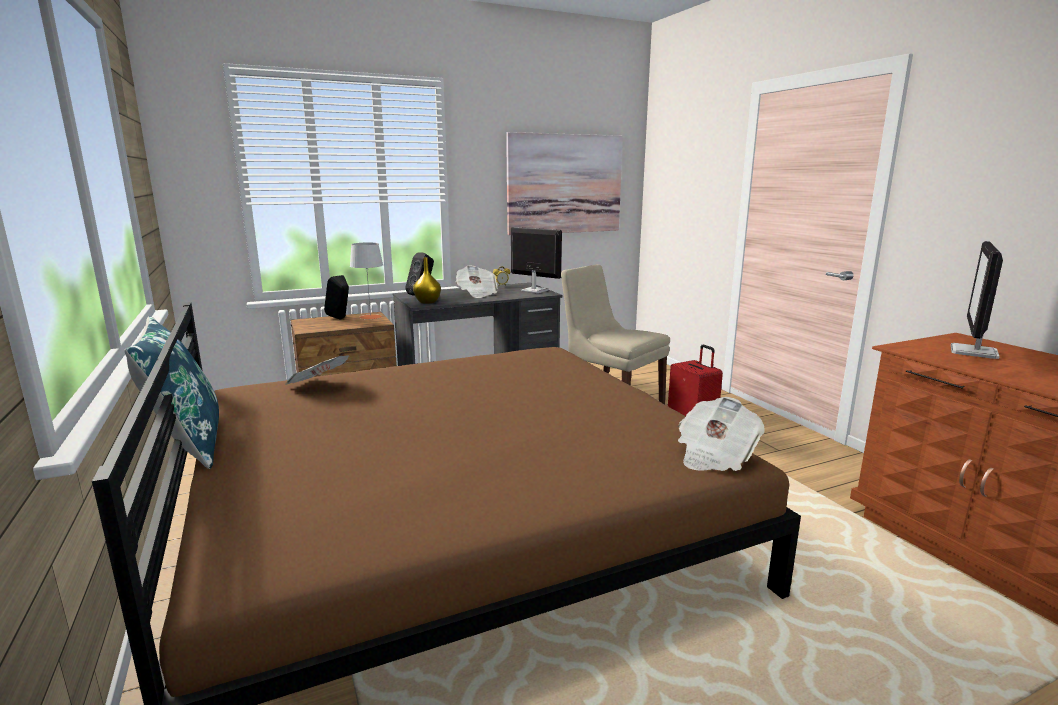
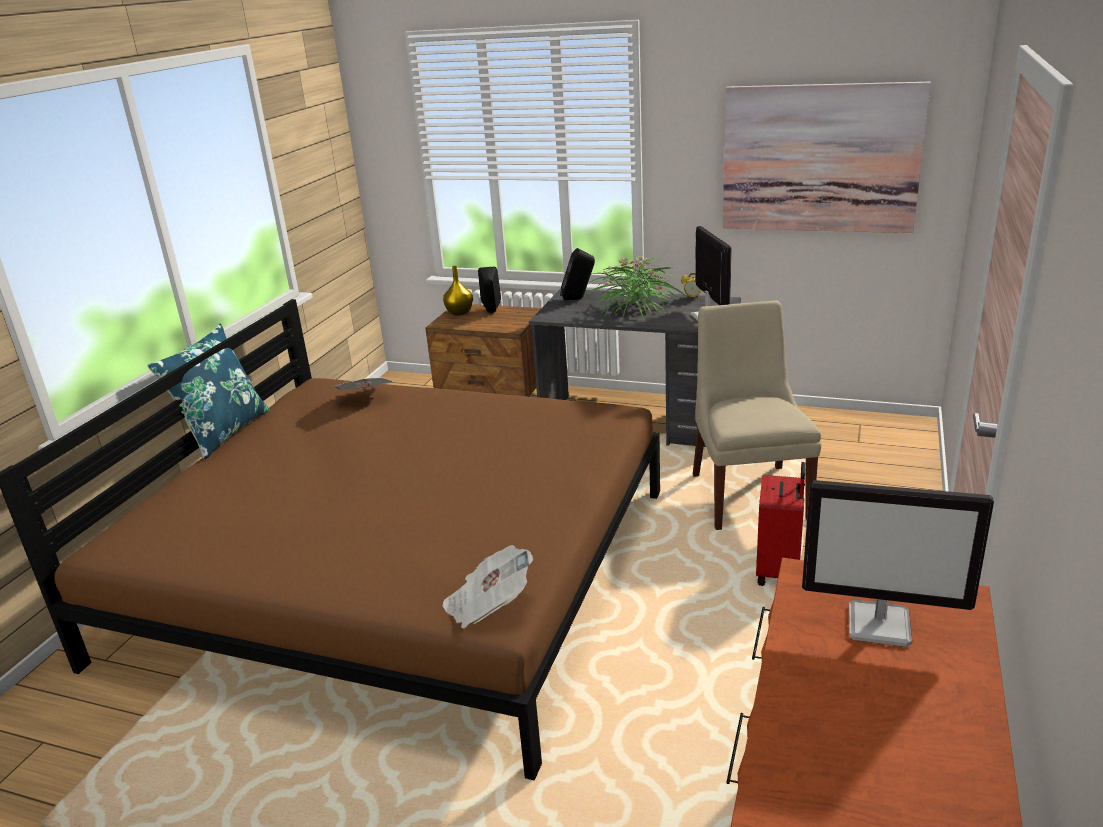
camera: 45 degrees right, 10 degrees up
grey table lamp [350,242,383,320] -> none
yellow vase [413,257,441,304] -> yellow vase moved to [443,266,473,315]
newspaper [456,266,497,298] -> potted plant [584,256,684,317]
monitor [951,241,1003,359] -> monitor turned 150 degrees counterclockwise [802,480,994,647]

